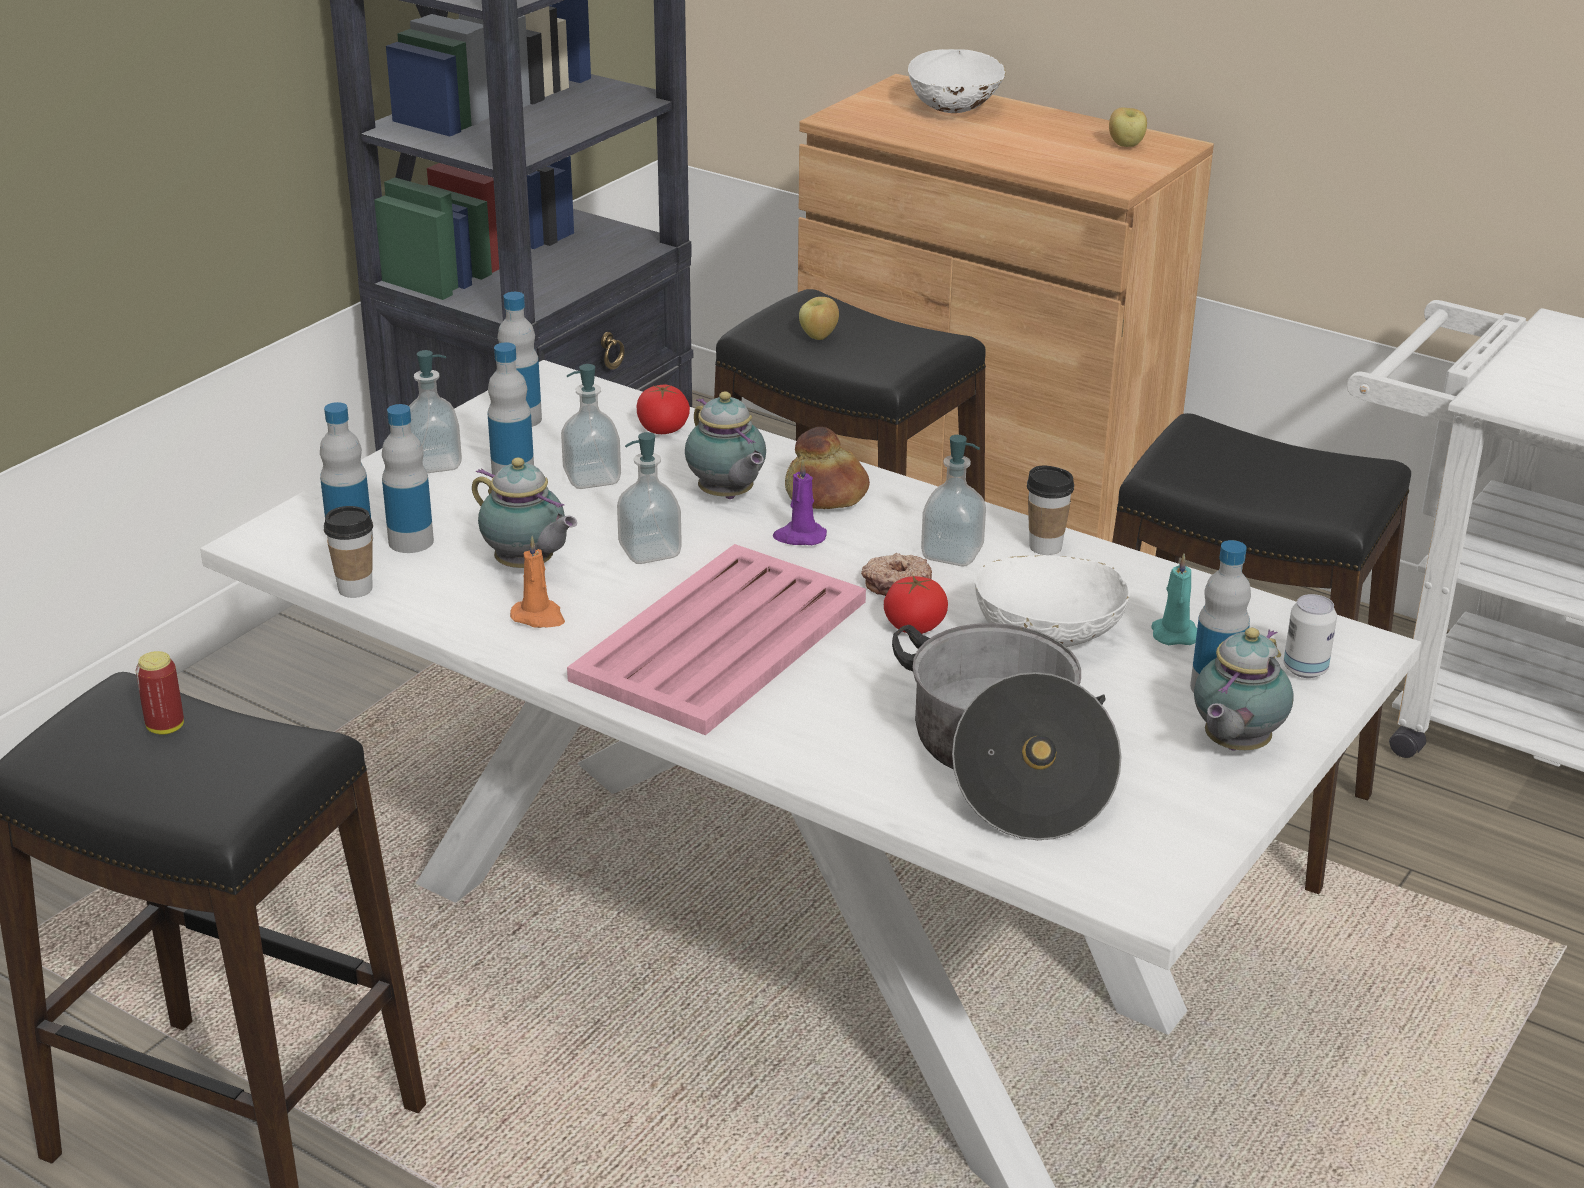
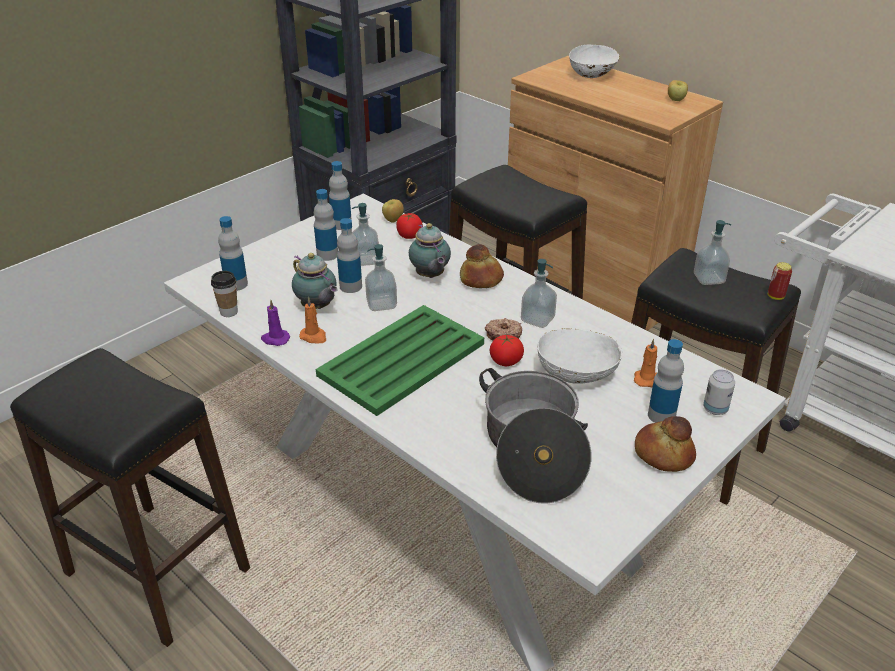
camera: 10 degrees right, 5 degrees up
can [136,651,184,735] -> can moved to [768,262,792,300]
bottle [382,404,434,553] -> bottle moved to [337,218,362,293]
soap dispenser [409,350,462,473] -> soap dispenser moved to [694,220,731,285]
pink tray [567,544,866,735] -> green tray [316,305,484,416]
purple candle [772,459,827,545] -> purple candle moved to [261,300,290,346]
apple [799,297,839,340] -> apple moved to [382,199,404,223]
cup [1027,466,1074,555] -> none
turquoise candle [1151,554,1197,645] -> orange candle [634,339,657,387]
teapot [1194,628,1293,750] -> bread [635,416,696,472]

